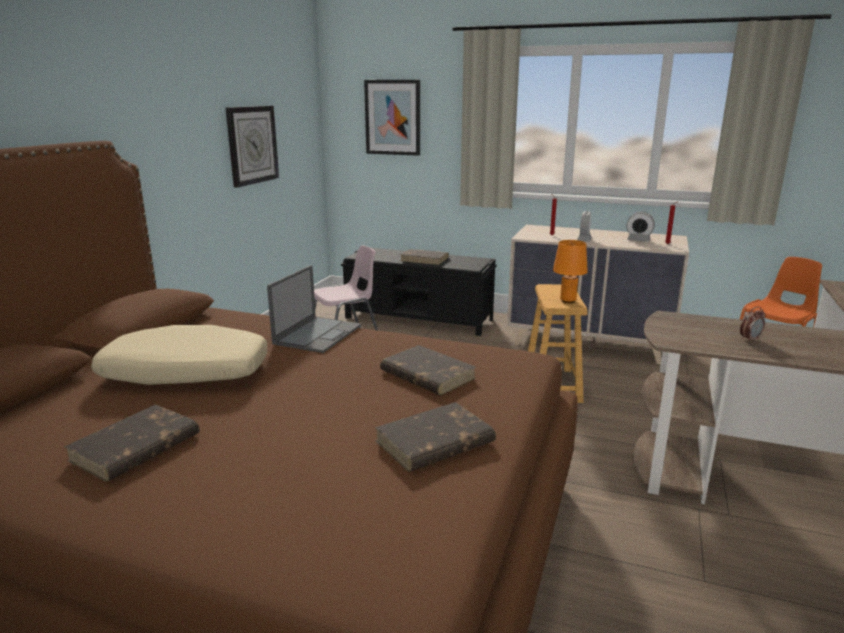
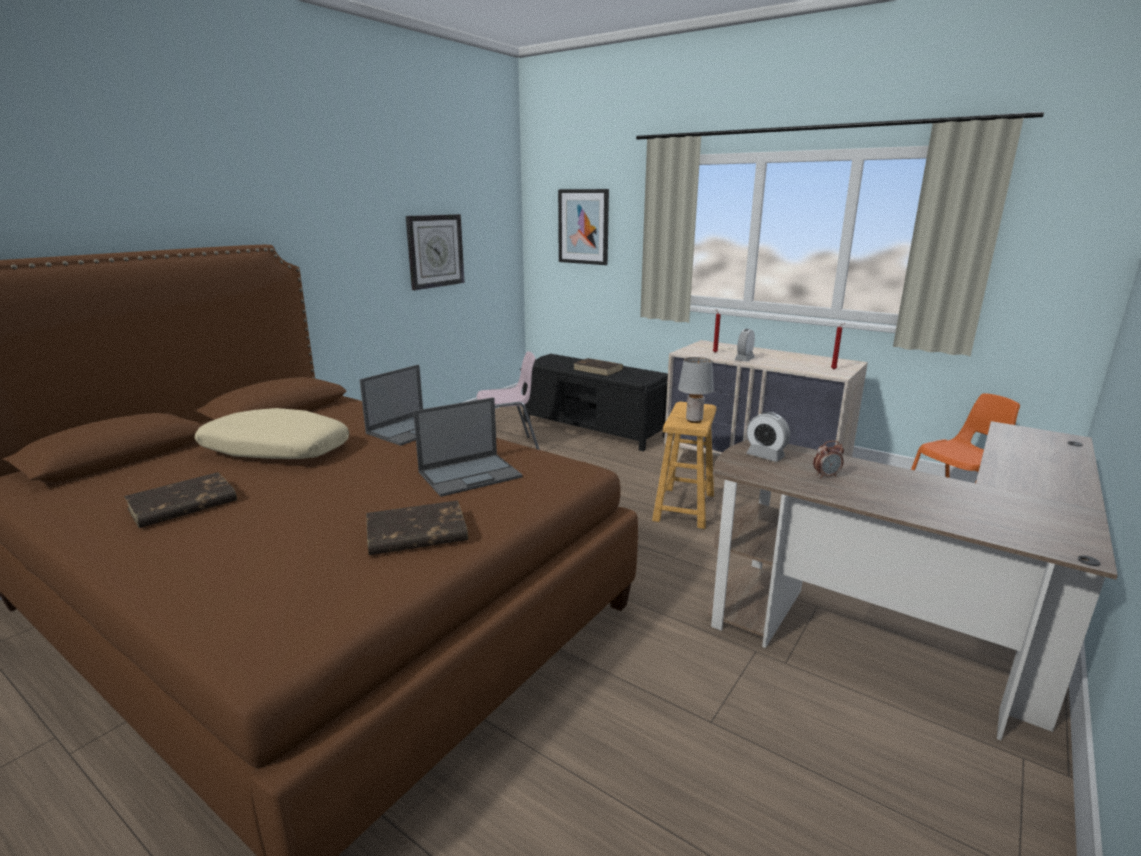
camera: 15 degrees right, 0 degrees up
brown book [380,345,476,396] -> laptop [413,397,523,497]
orange table lamp [553,240,588,303] -> grey table lamp [678,357,714,423]
alarm clock [627,211,655,242] -> alarm clock moved to [747,412,790,462]

